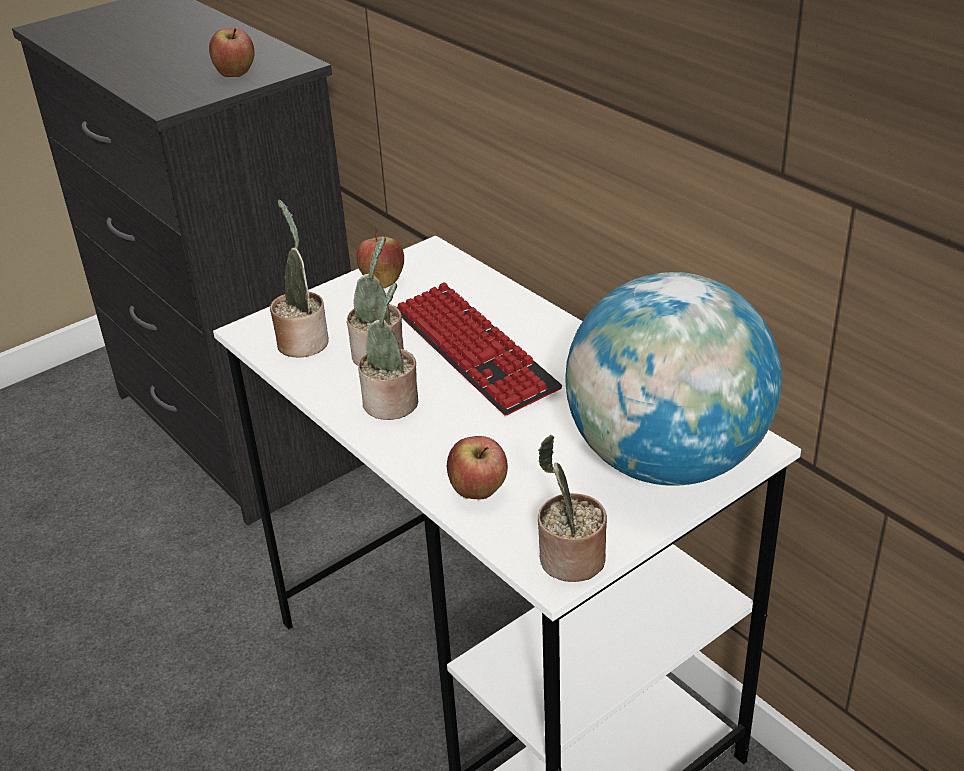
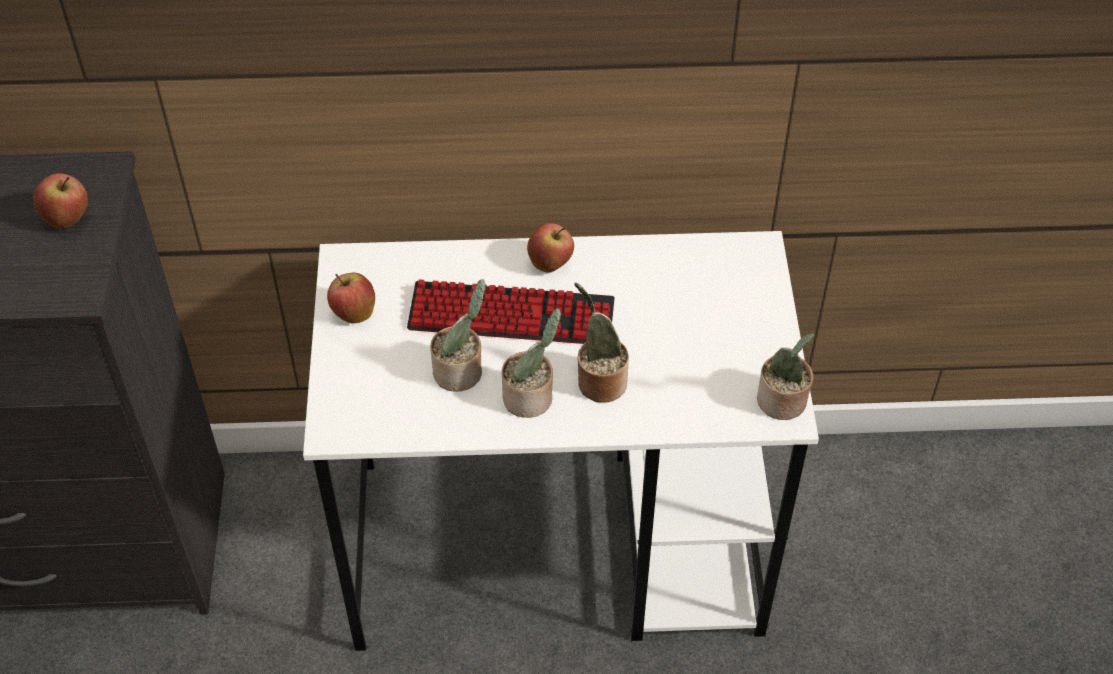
camera: 55 degrees left, 15 degrees up
potted plant [270,199,329,358] -> potted plant moved to [574,283,629,403]
apple [447,436,508,500] -> apple moved to [527,223,574,273]
globe [565,272,782,486] -> none

